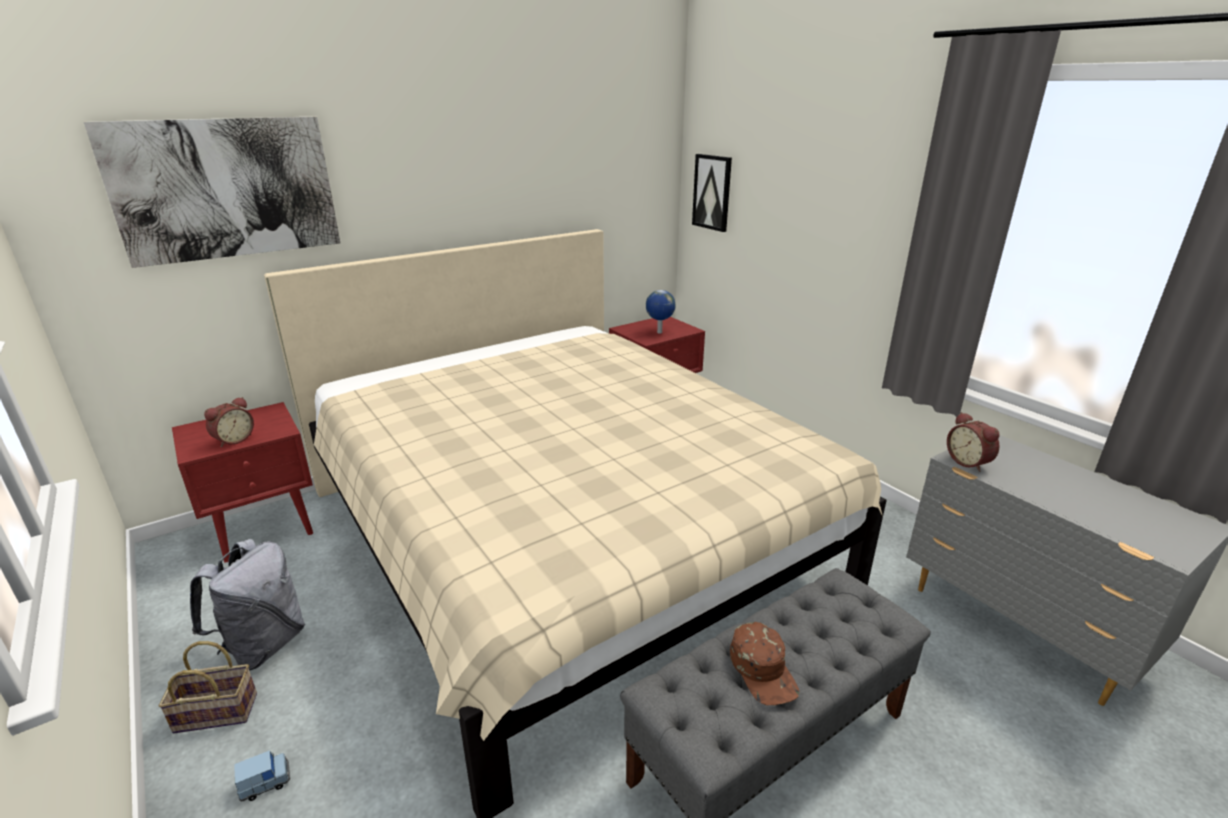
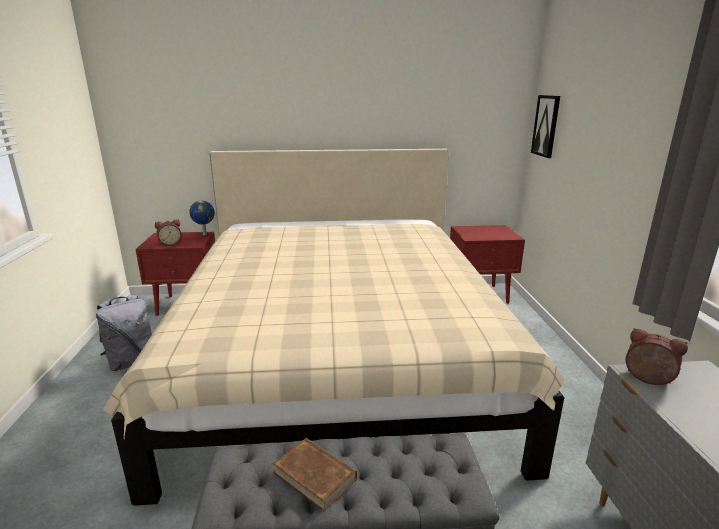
camera: 30 degrees right, 5 degrees down
picture [84,117,340,268] -> none
basket [159,641,257,733] -> none
blue toy car [235,750,290,801] -> none
globe [646,290,676,333] -> globe moved to [189,200,215,235]
brown cap [730,622,799,705] -> brown book [272,438,357,511]
alarm clock [947,412,999,472] -> alarm clock turned 120 degrees clockwise [626,328,688,385]

